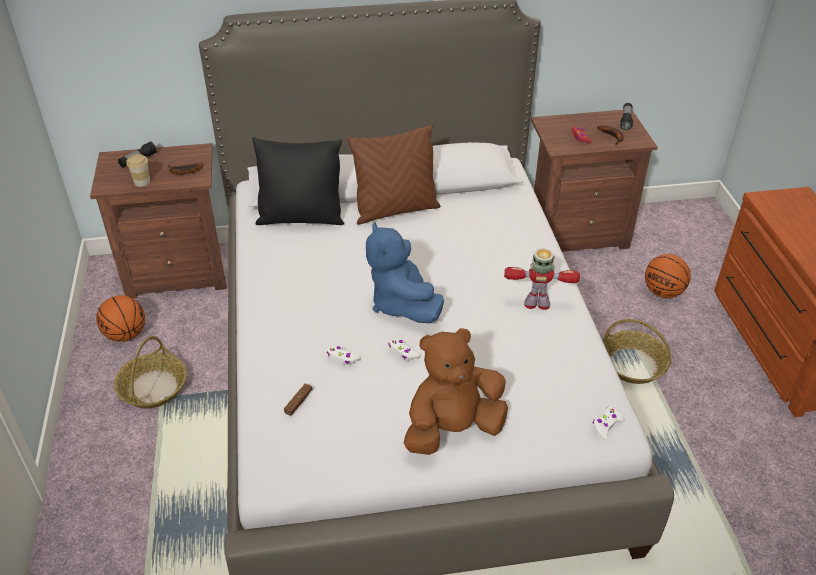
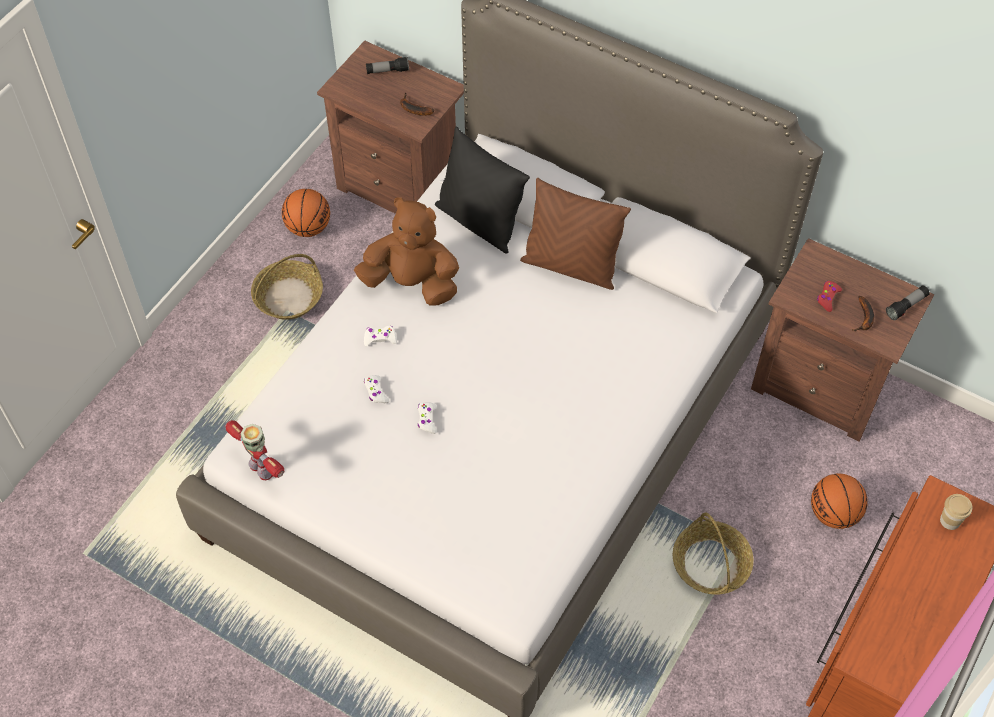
camera: 40 degrees right, 15 degrees up
cup [126,154,150,187] -> cup moved to [940,494,972,530]
brown game controller [284,384,312,416] -> none
blue plush toy [366,221,444,323] -> none
brown plush toy [404,328,508,455] -> brown plush toy moved to [354,197,459,305]
toy robot [504,248,580,310] -> toy robot moved to [226,420,284,480]
white game controller [593,407,625,440] -> white game controller moved to [364,326,397,347]

